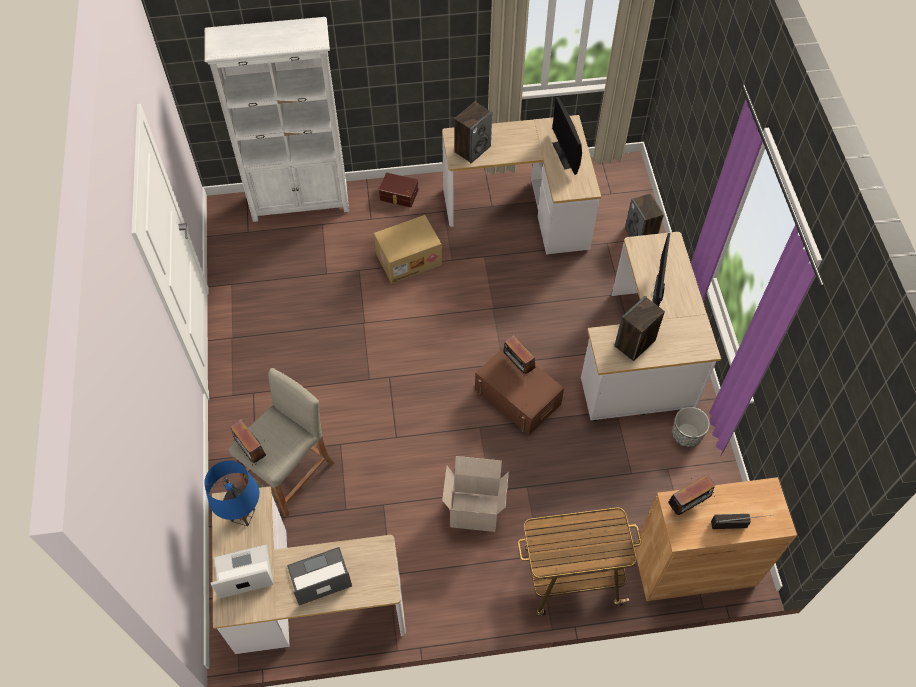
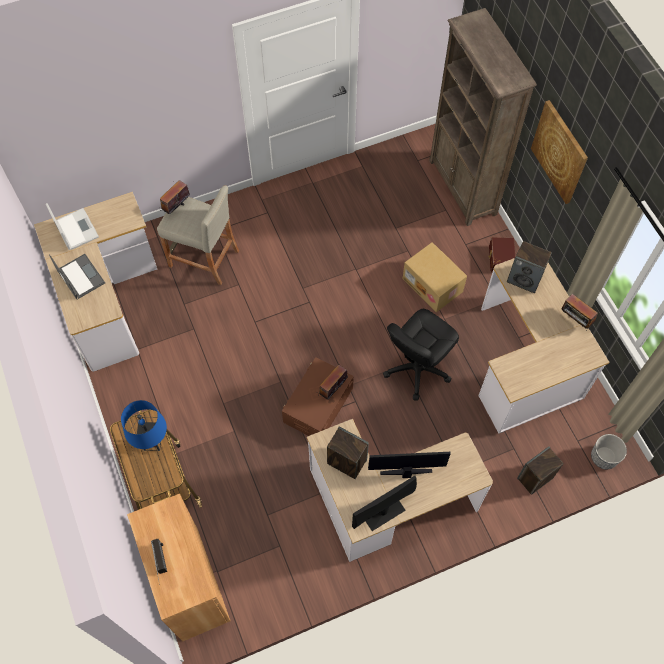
camera: 75 degrees right, 5 degrees up
white bookcase [204,17,349,222] -> brown bookcase [429,8,537,226]
blue table lamp [204,460,259,526] -> blue table lamp moved to [121,400,167,451]
cardboard box [442,456,509,532] -> none
monitor [552,97,582,175] -> monitor moved to [352,476,417,531]
radio [668,475,715,515] -> radio moved to [561,294,598,331]
planter [672,407,710,447] -> planter moved to [591,434,627,470]
none -> black office chair [383,309,459,401]
none -> picture [531,100,588,204]

